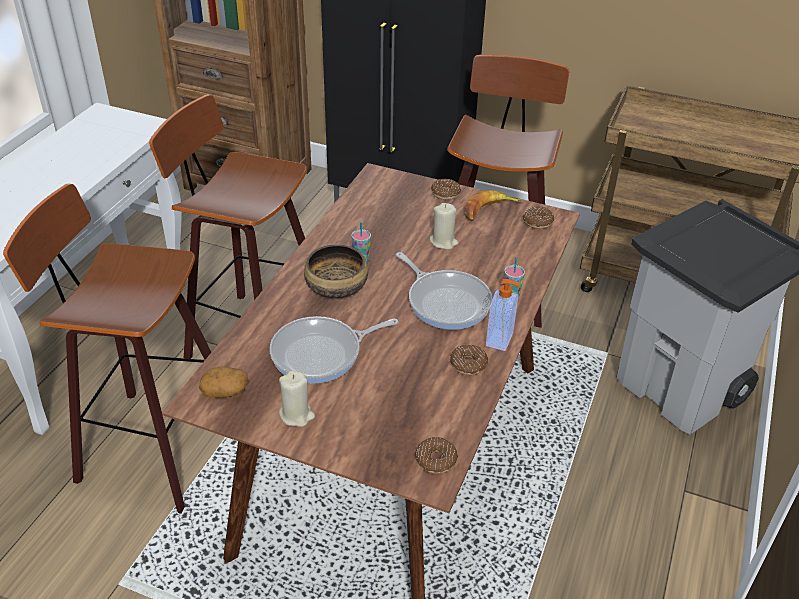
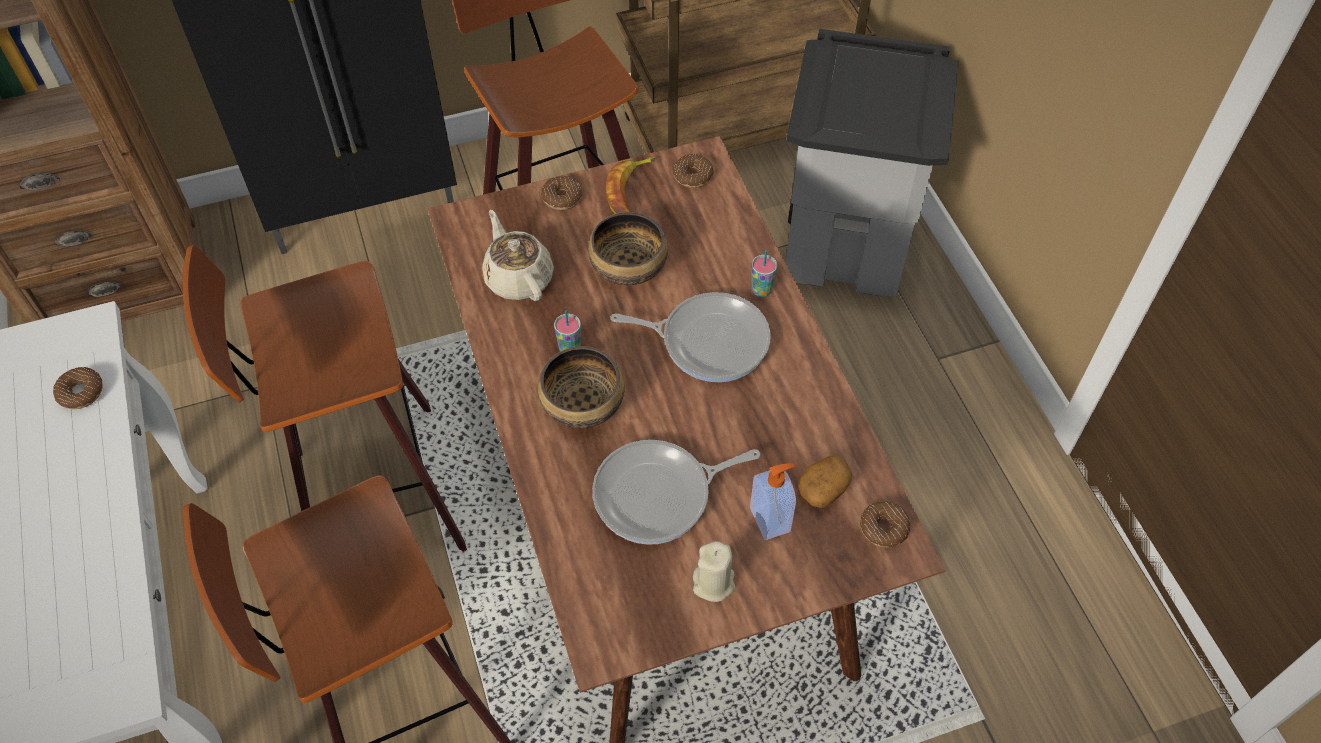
camera: 40 degrees left, 15 degrees up
potato [199,366,248,398] -> potato moved to [798,456,852,508]
frying pan [270,316,398,383] -> frying pan turned 45 degrees clockwise [592,440,760,545]
beige candle [430,203,458,250] -> bowl [588,212,668,285]
donut [450,345,488,375] -> donut moved to [53,367,103,409]
soap dispenser [486,279,520,351] -> soap dispenser moved to [750,463,796,540]
none -> beige teapot [482,210,554,301]

